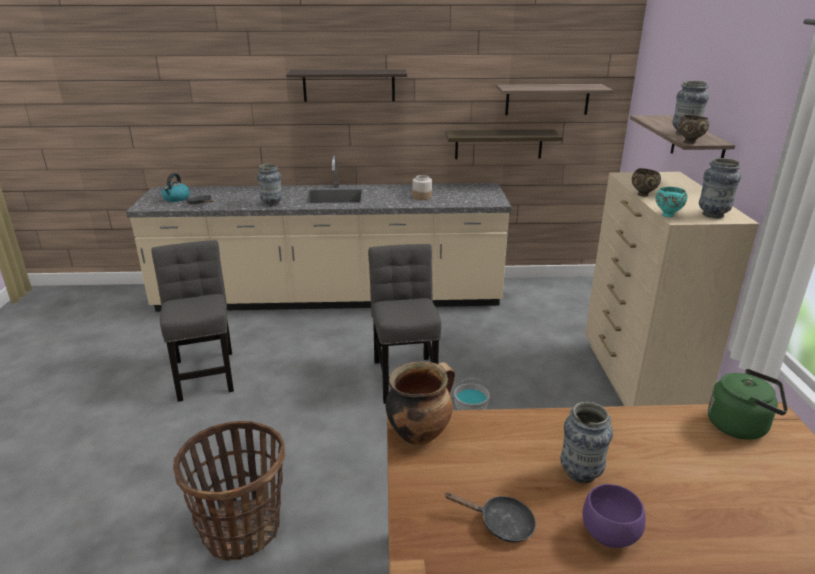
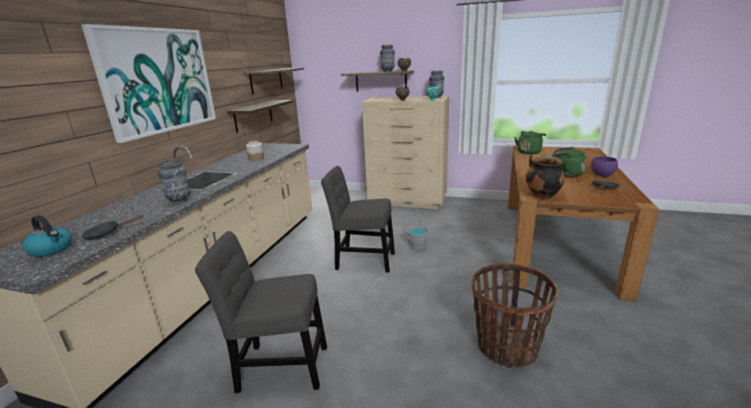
camera: 70 degrees left, 5 degrees down
shelf [286,69,407,102] -> picture [81,24,216,143]
vase [560,402,613,484] -> green kettle [552,147,586,177]

